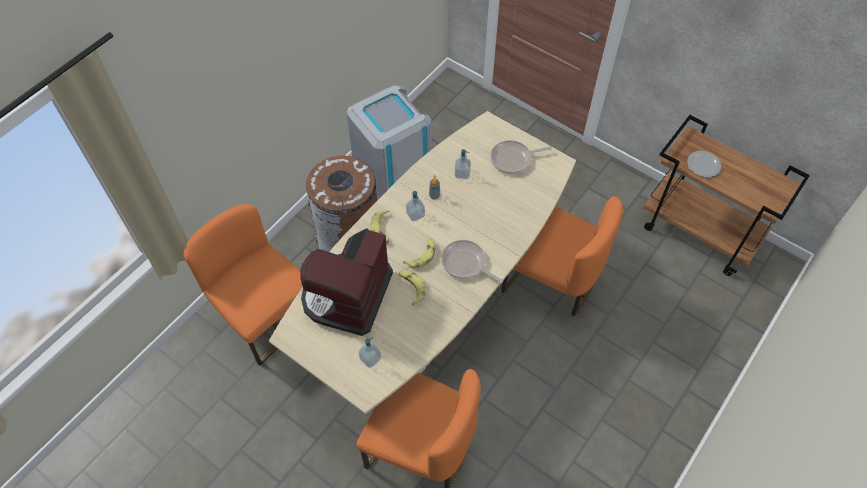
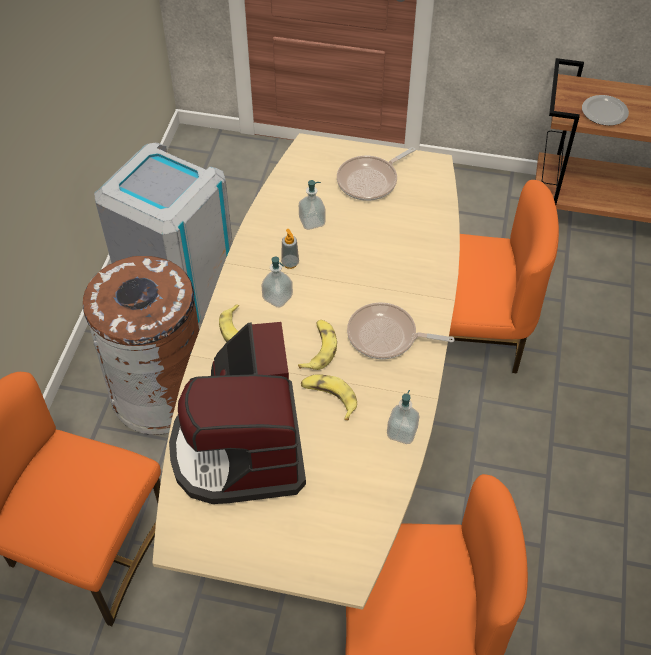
camera: 25 degrees left, 5 degrees down
soap dispenser [358,337,381,368] -> soap dispenser moved to [387,390,419,444]

